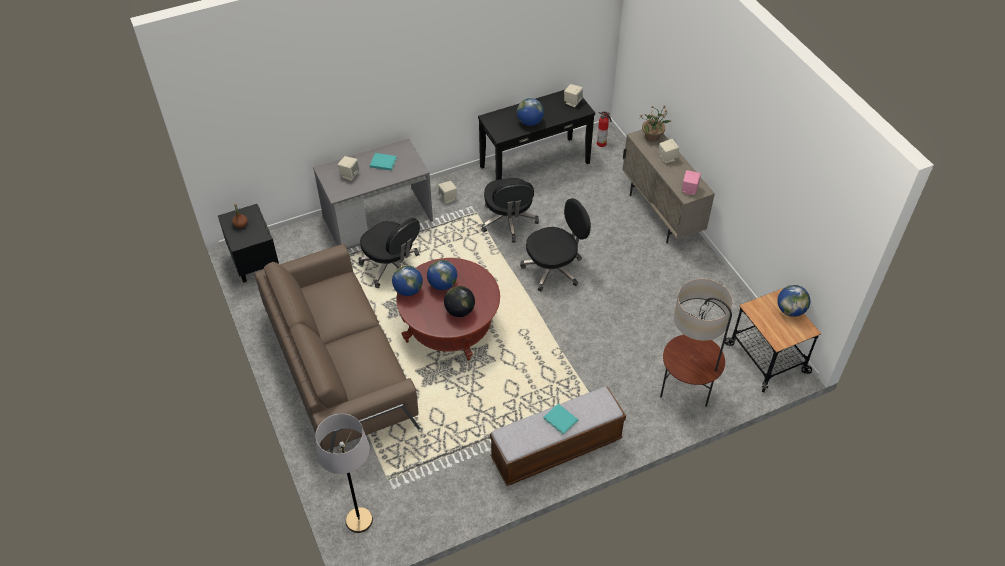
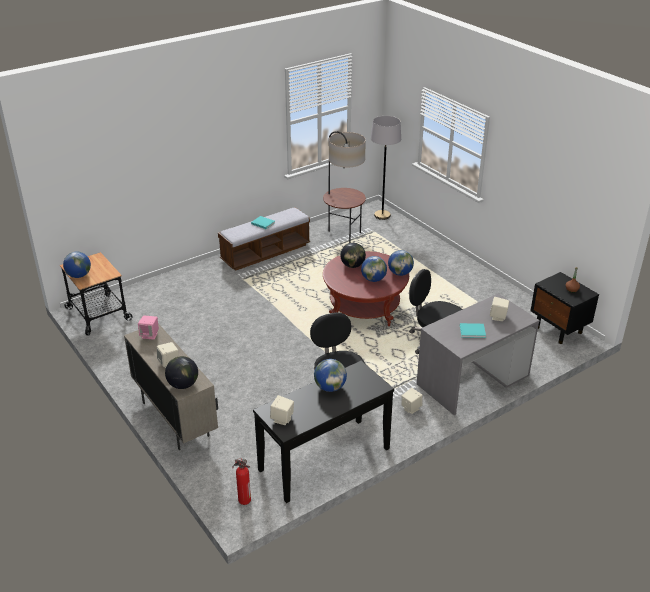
camera: 170 degrees right, 15 degrees down
brown sofa [255,244,420,453] -> none
black office chair [520,198,591,292] -> none
potted plant [639,106,672,142] -> globe [165,356,198,389]
floor lamp [660,279,733,407] -> floor lamp moved to [323,131,366,243]

